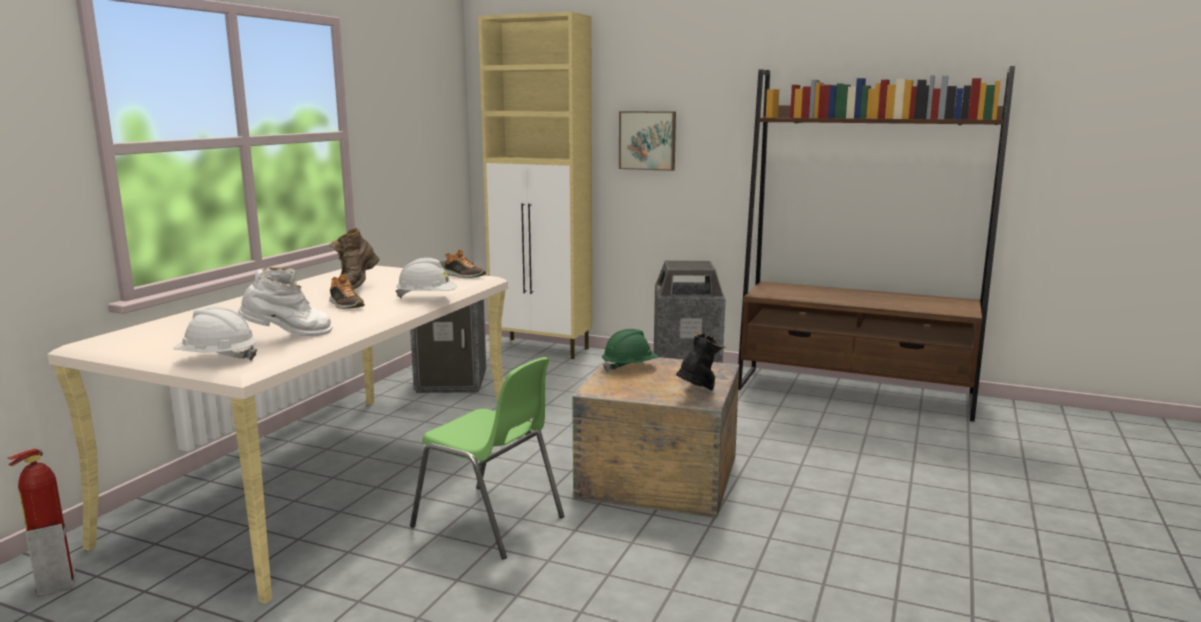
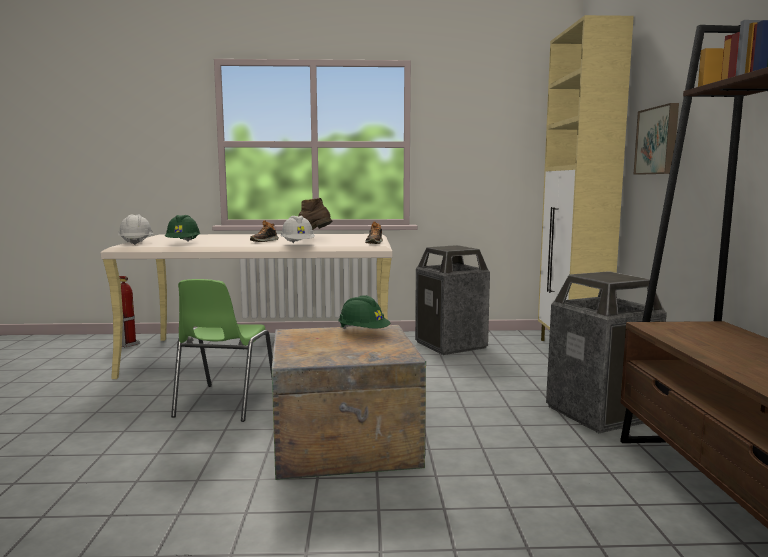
camera: 65 degrees right, 5 degrees down
white boot [238,267,333,337] -> green hard hat [165,215,200,242]
black boot [676,333,726,391] -> none

